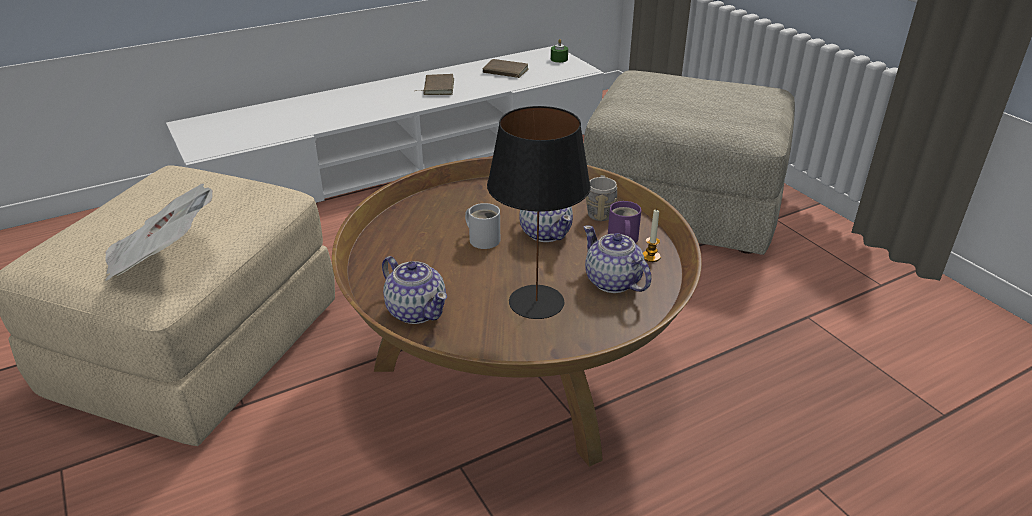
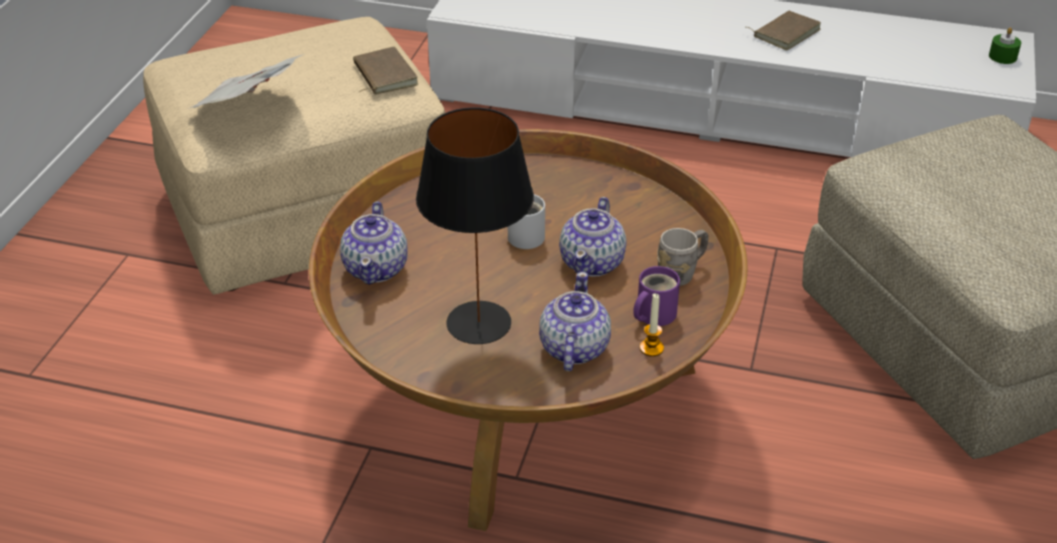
camera: 45 degrees right, 5 degrees up
brown book [483,59,529,78] -> brown book moved to [353,47,418,95]

